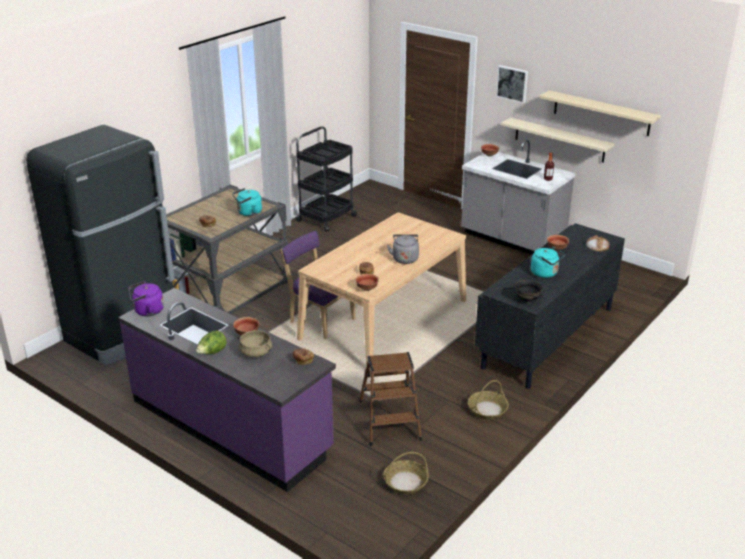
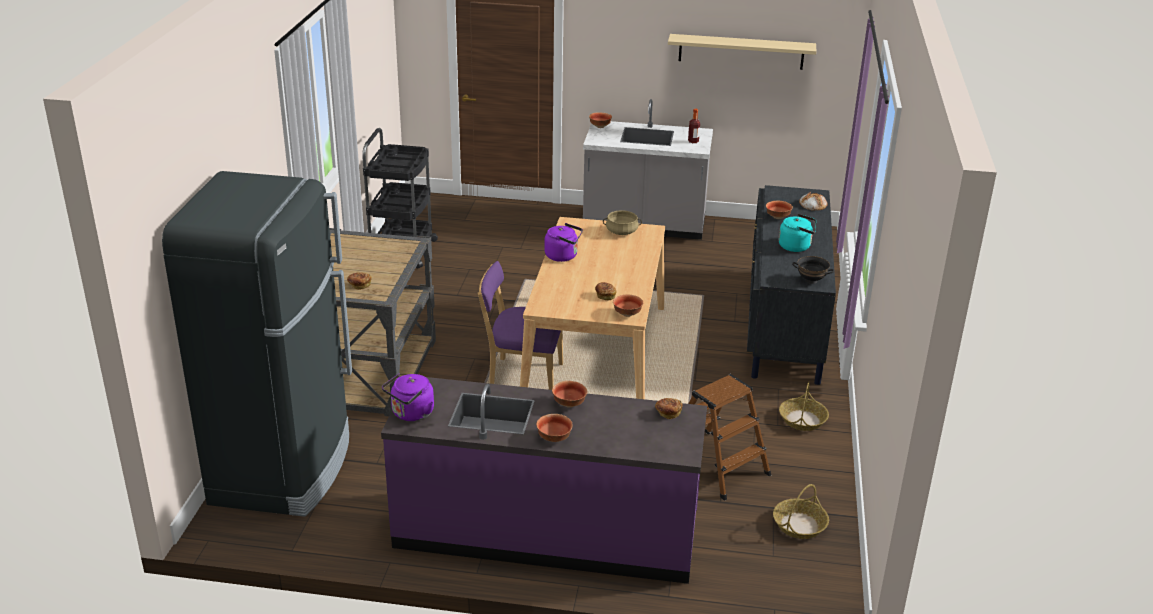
camera: 30 degrees left, 0 degrees up
lettuce [196,330,227,354] -> bowl [536,414,573,442]
turquoise kettle [232,188,262,216] -> none
beige cooking pot [238,330,272,357] -> beige cooking pot moved to [603,210,642,235]
grey kettle [387,234,419,264] -> none
picture [496,65,528,103] -> none
beige shelf [501,118,614,163] -> none
none -> purple kettle [544,223,583,262]

